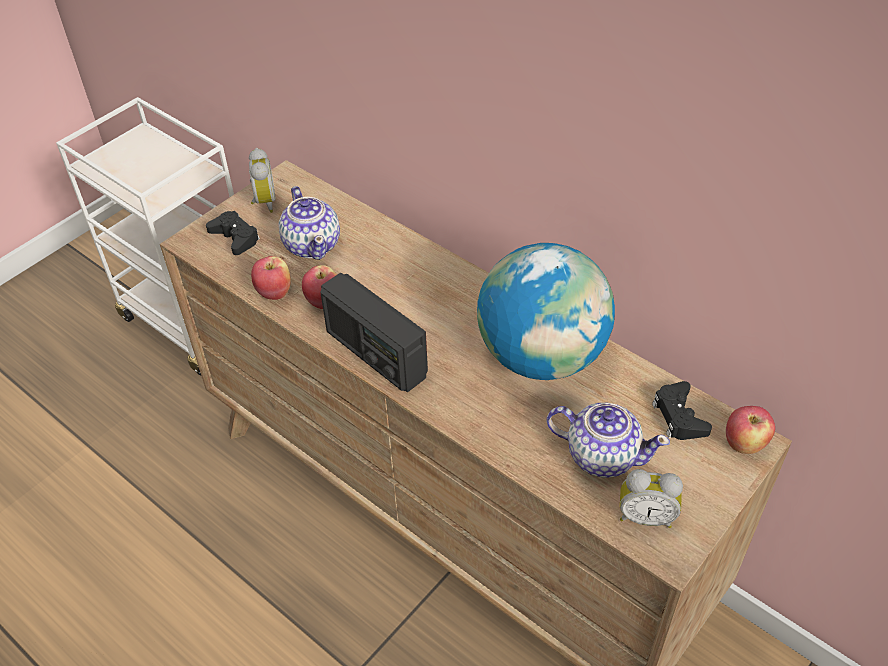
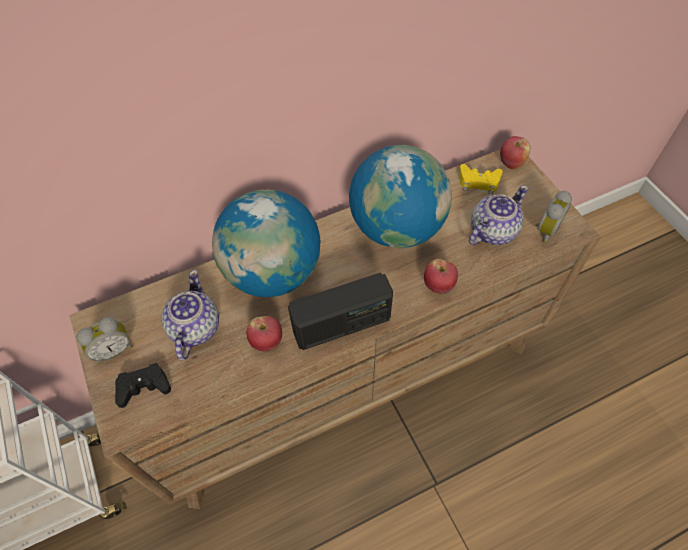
camera: 65 degrees left, 10 degrees up
alarm clock [249,148,275,213] -> alarm clock turned 135 degrees clockwise [76,317,133,364]
apple [251,256,291,300] -> apple moved to [424,259,458,293]
teapot [279,186,340,260] -> teapot turned 90 degrees counterclockwise [161,270,219,360]
black game controller [652,381,712,440] -> yellow game controller [459,164,503,194]
none -> globe [212,190,320,297]

